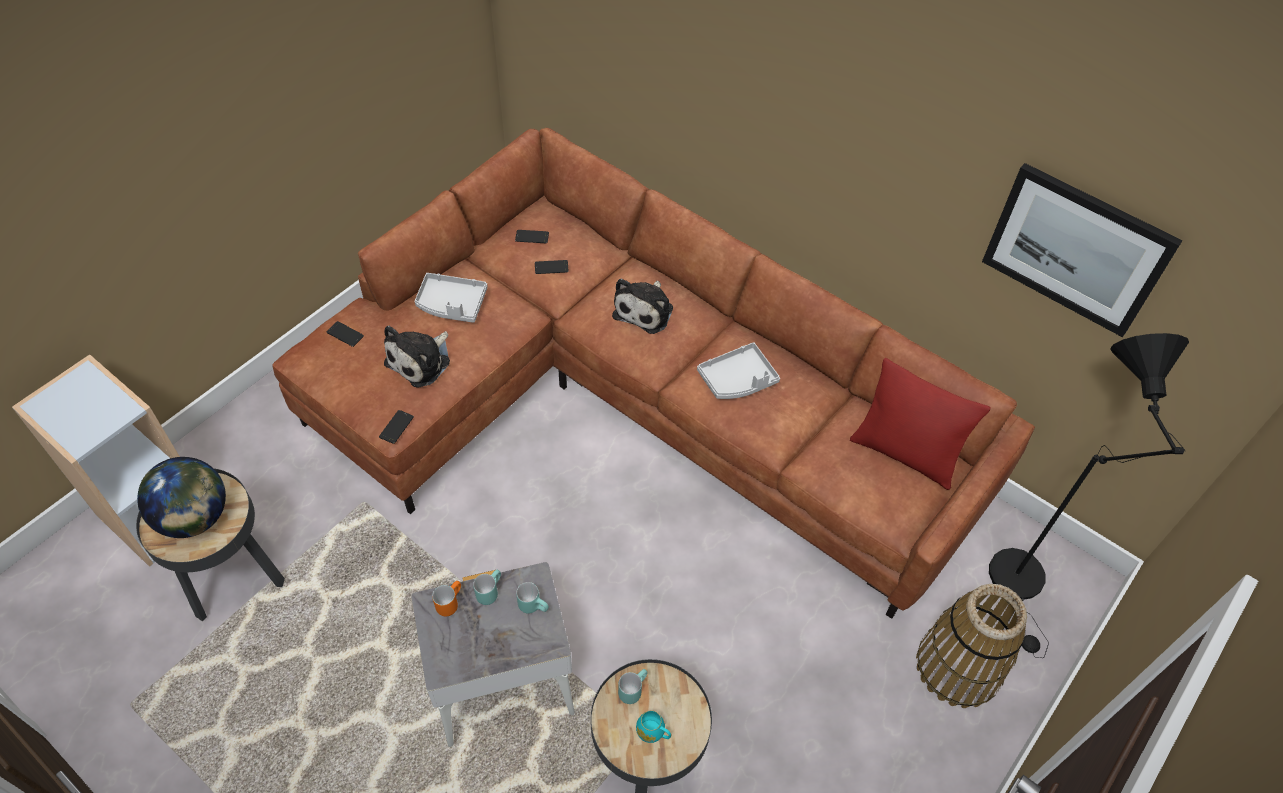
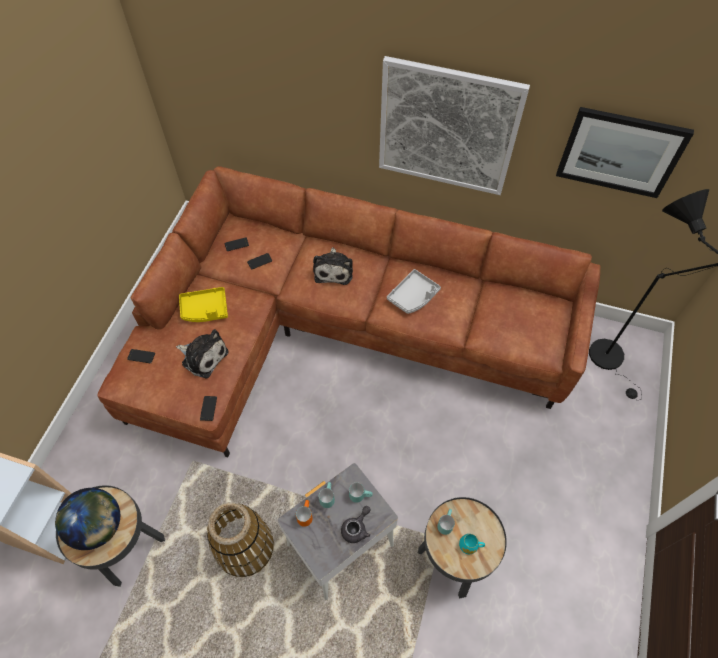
camera: 20 degrees left, 5 degrees up
plush toy [384,326,450,388] -> plush toy turned 75 degrees counterclockwise [176,329,229,378]
grey tray [414,273,488,323] -> yellow tray [179,287,228,322]
red pillow [850,358,991,490] -> none
basket [916,584,1027,708] -> basket moved to [207,502,274,577]
none -> grey teapot [341,506,371,543]
none -> picture [379,56,530,195]

